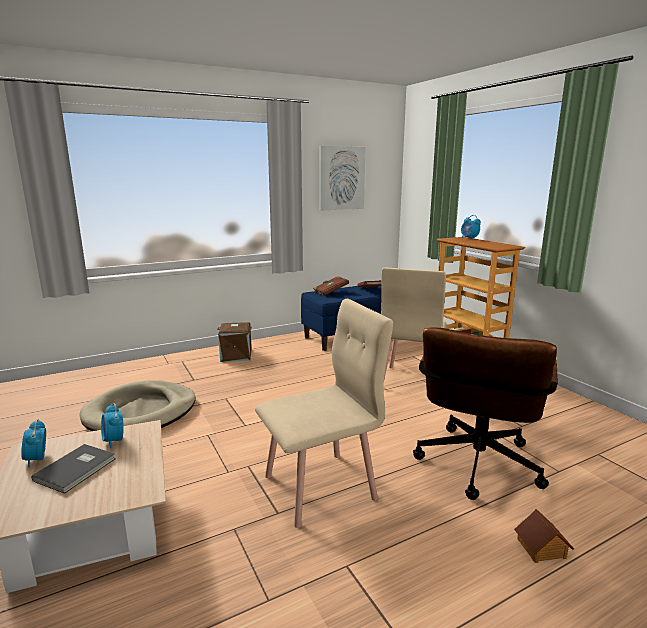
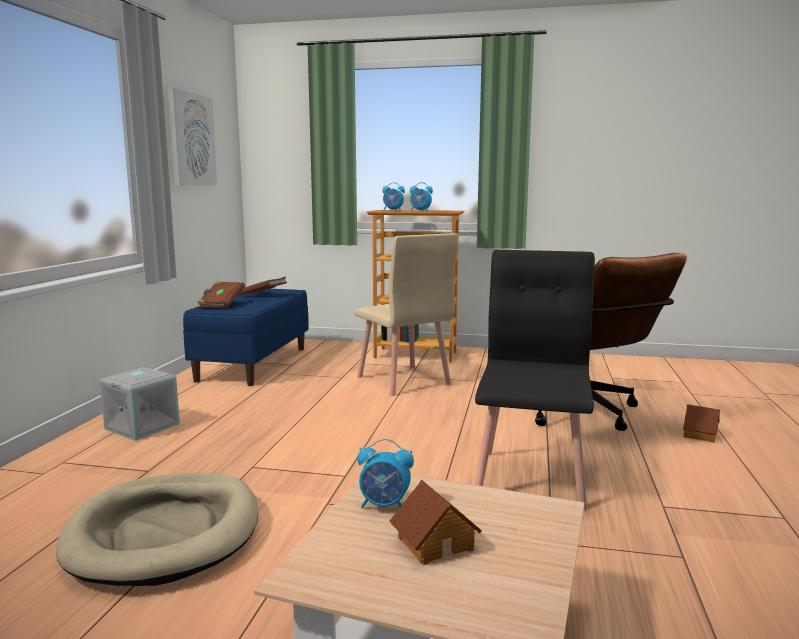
camera: 50 degrees left, 5 degrees down
alarm clock [21,419,46,468] -> alarm clock moved to [410,182,433,211]
grey book [32,444,116,494] -> toy house [389,479,482,565]
brown storage box [217,322,252,362] -> grey storage box [99,367,180,441]
beige chair [255,299,393,528] -> black chair [475,250,595,510]

